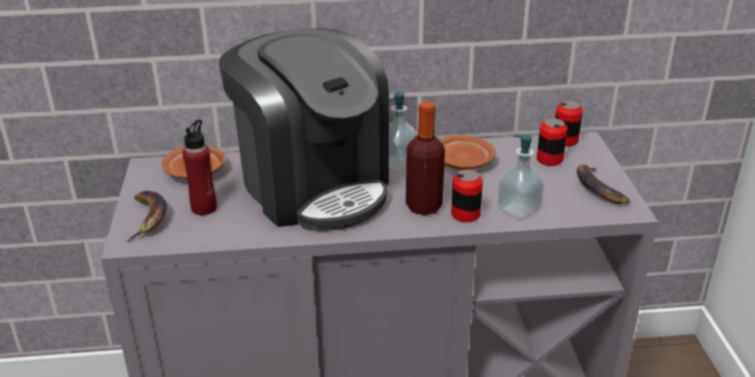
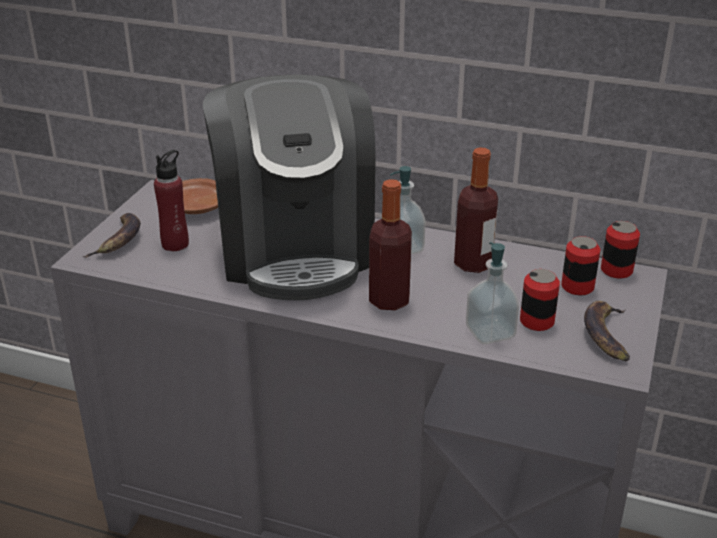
camera: 25 degrees right, 0 degrees up
brown plate [439,135,496,170] -> bottle [454,147,498,273]
can [451,170,483,222] -> can moved to [520,269,560,331]

